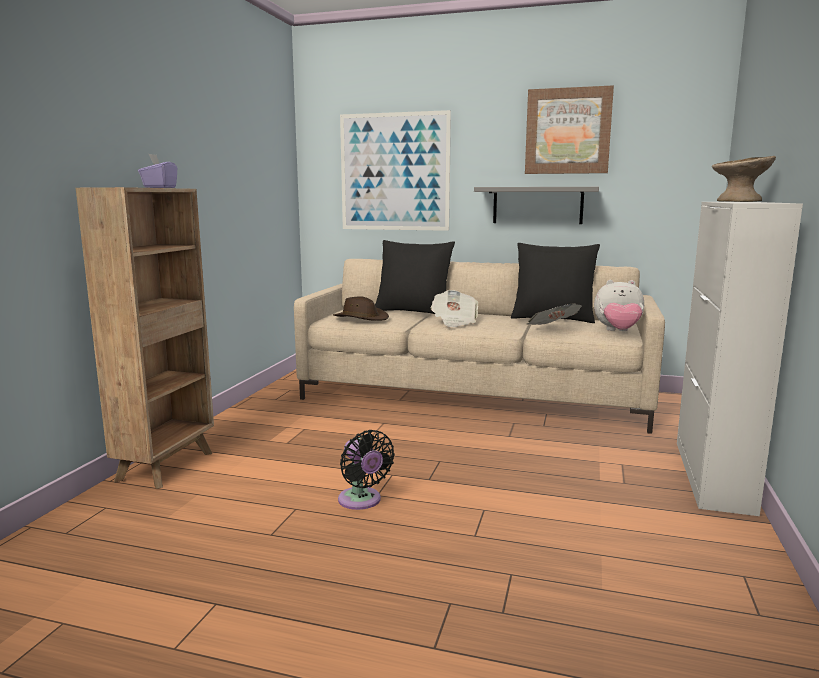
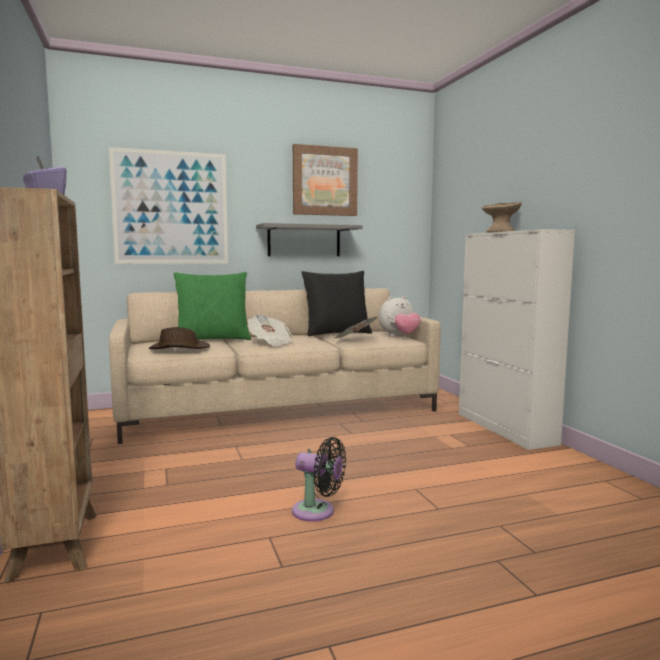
camera: 35 degrees left, 5 degrees down
black pillow [375,240,455,314] -> green pillow [174,272,251,340]

